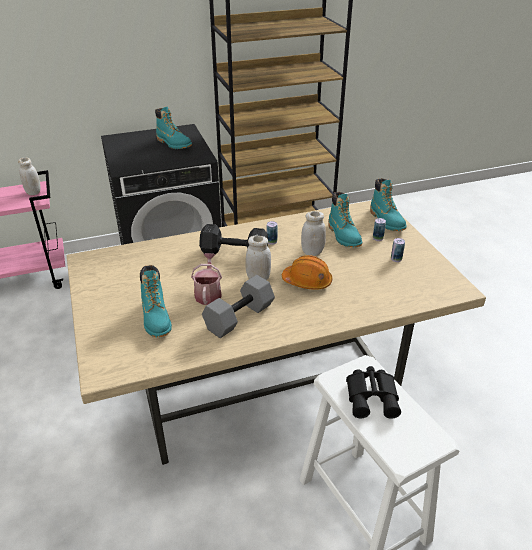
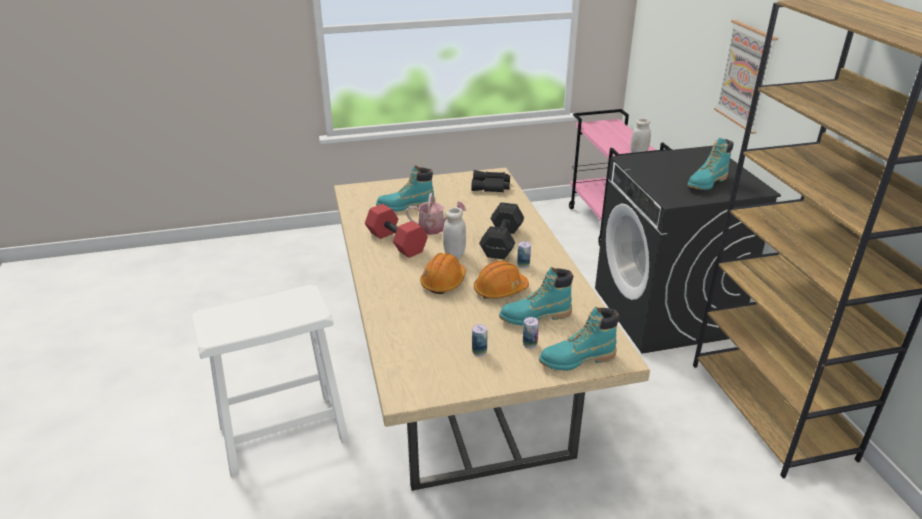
camera: 95 degrees right, 5 degrees down
grey dumbbell [202,275,275,338] -> red dumbbell [365,204,428,258]
white jar [301,211,326,256] -> orange hard hat [474,260,529,299]
black binoculars [346,366,401,419] -> black binoculars moved to [471,170,510,193]
none -> picture [714,20,778,134]

